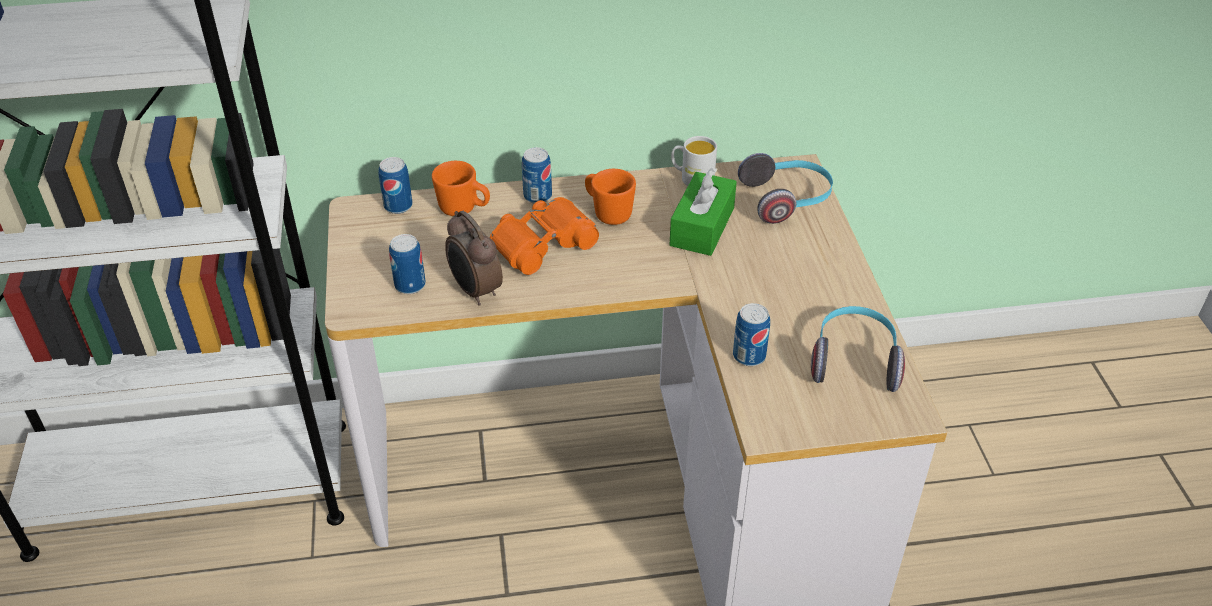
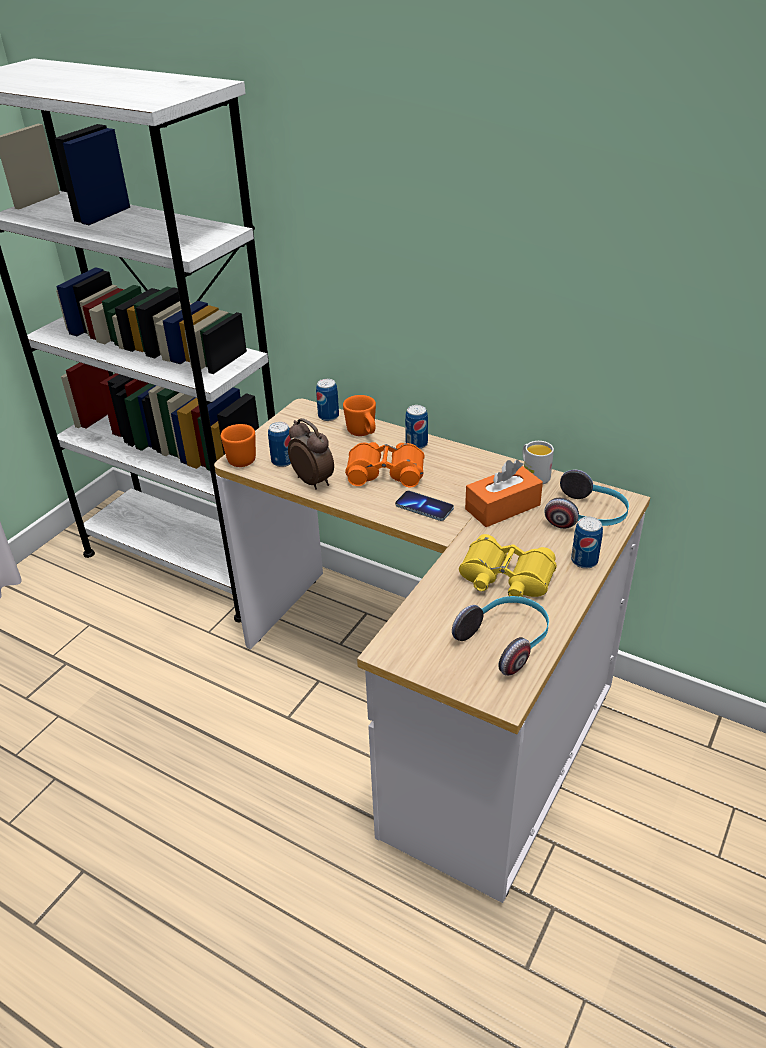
camera: 40 degrees right, 5 degrees down
alarm clock [445,211,503,306] -> alarm clock turned 135 degrees clockwise [288,418,334,490]
orange mug [585,169,636,225] -> orange mug moved to [221,424,256,467]
green tissue box [670,167,737,256] -> orange tissue box [465,460,543,527]
can [733,303,770,366] -> can moved to [571,517,603,569]
none -> phone [395,491,454,521]
none -> yellow binoculars [459,534,557,597]

